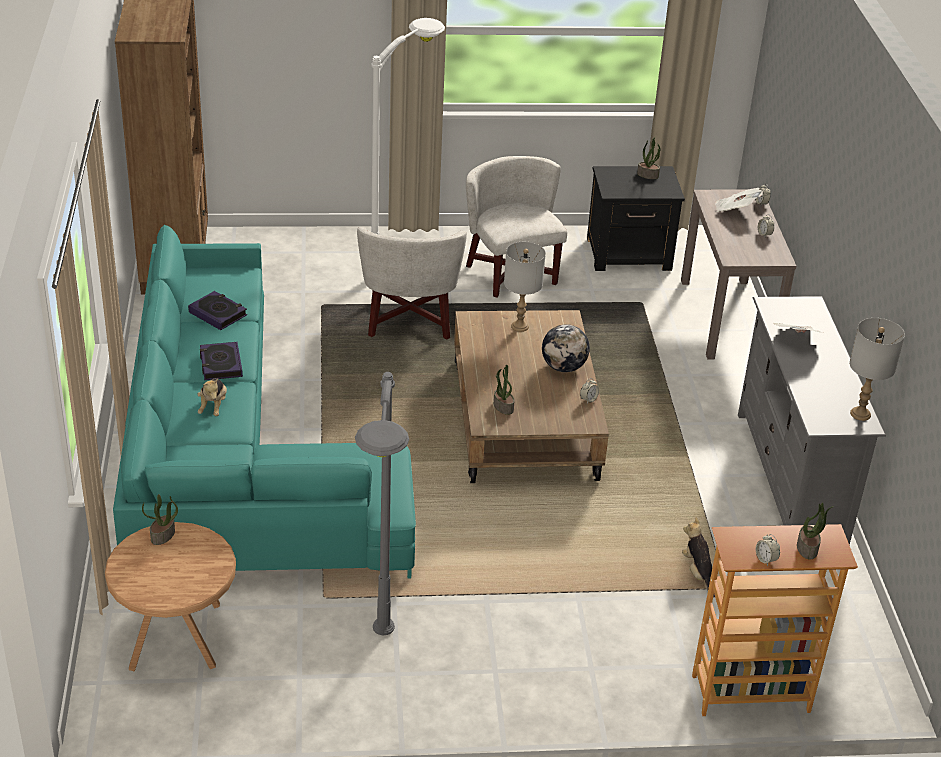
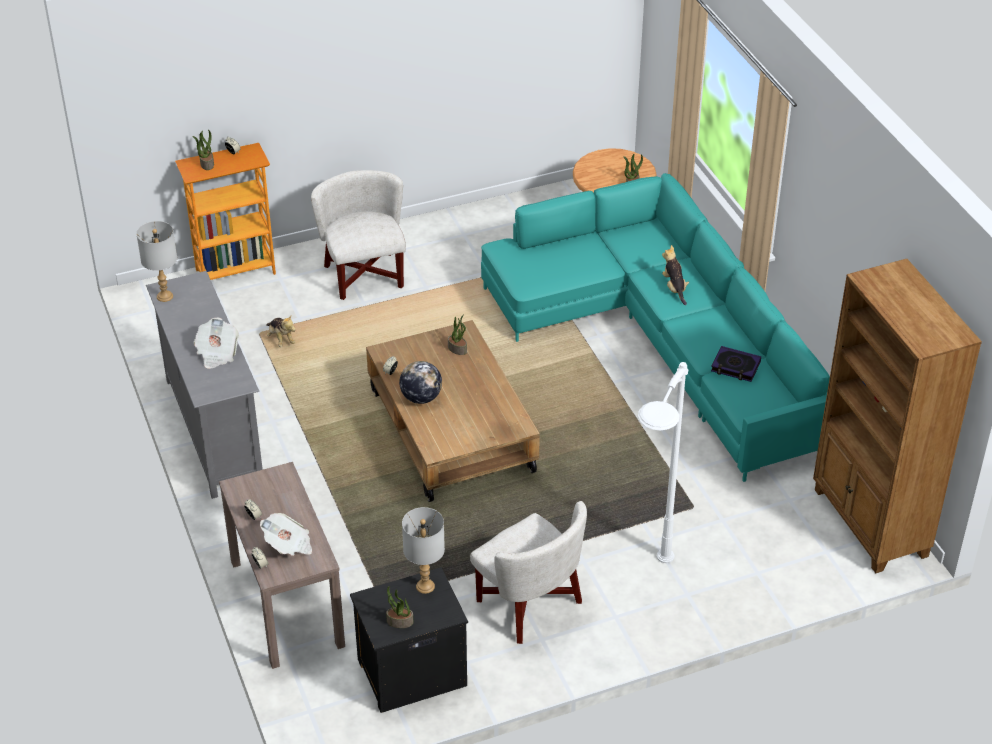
camera: 165 degrees right, 5 degrees up
book [200,342,243,380] -> none
grey floor lamp [355,372,409,635] -> none
white armchair [357,227,467,340] -> white armchair moved to [311,170,406,300]
grey table lamp [504,242,546,332] -> grey table lamp moved to [402,507,445,594]

